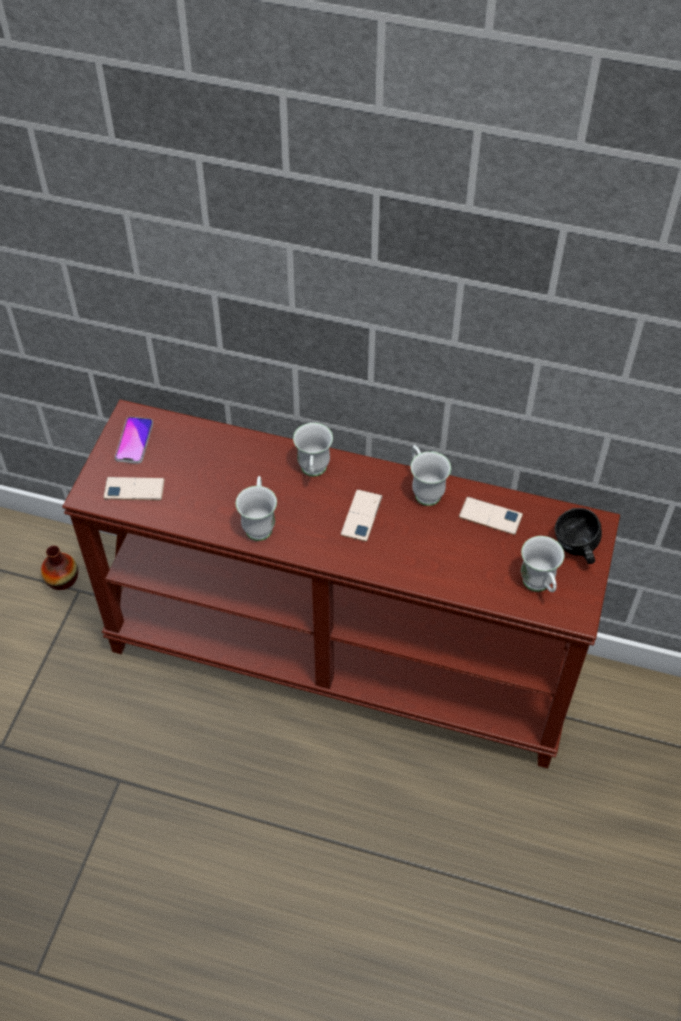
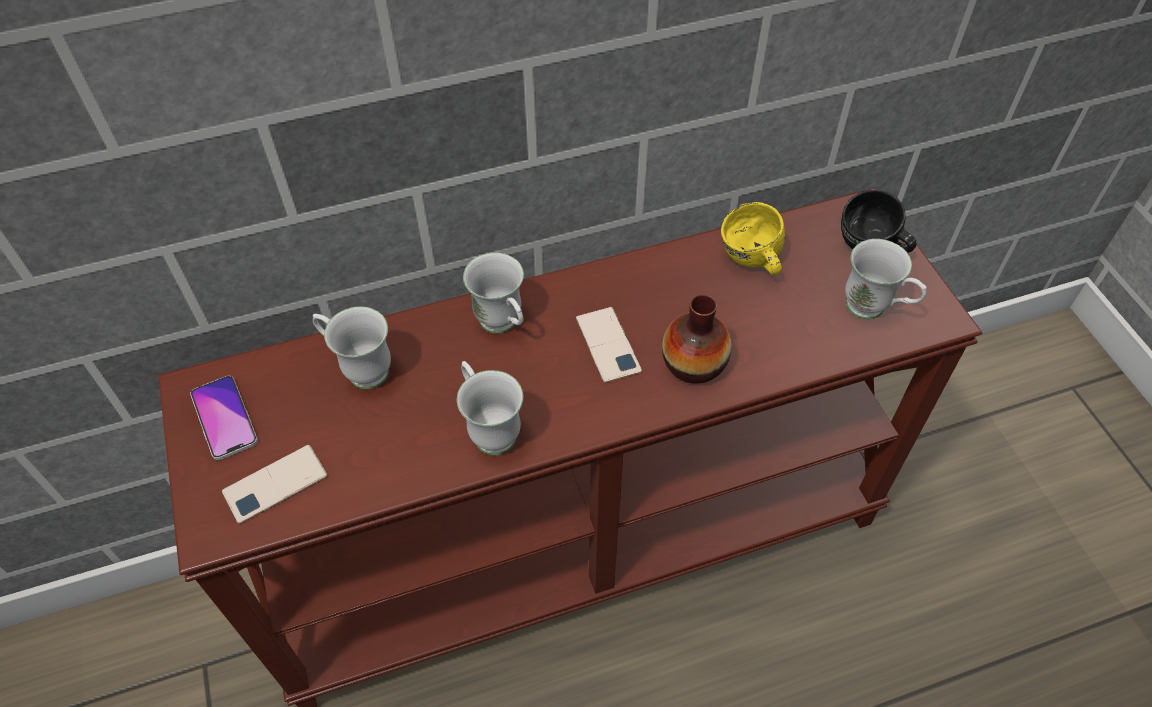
camera: 35 degrees left, 0 degrees up
vase [41,546,78,590] -> vase moved to [662,294,732,384]
white mug [411,445,451,506] -> white mug moved to [313,306,391,389]
phone [459,497,523,535] -> yellow mug [721,202,785,275]

